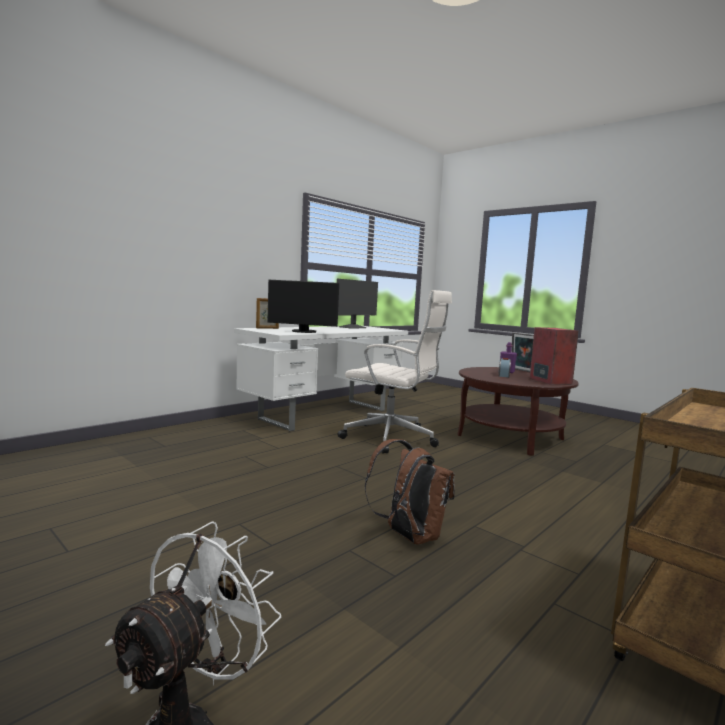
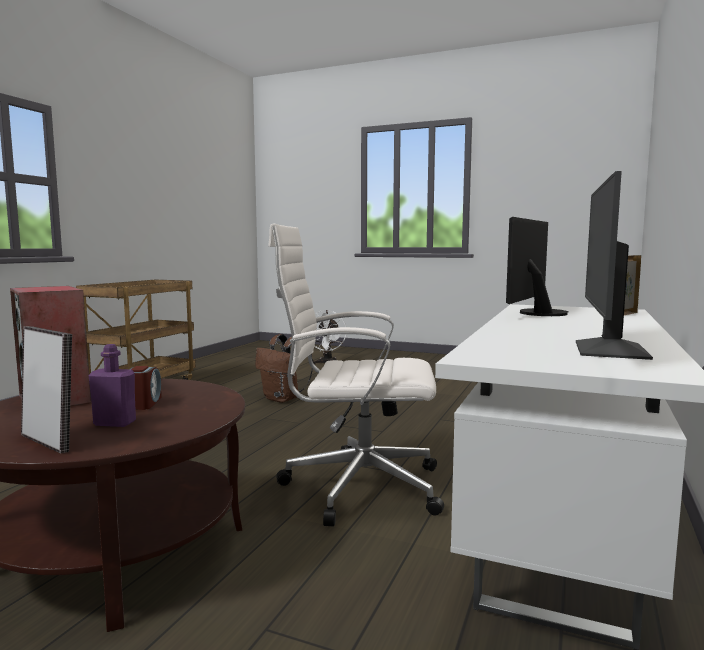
camera: 160 degrees right, 0 degrees up
monitor [267,280,339,333] -> monitor turned 45 degrees counterclockwise [506,217,569,316]

